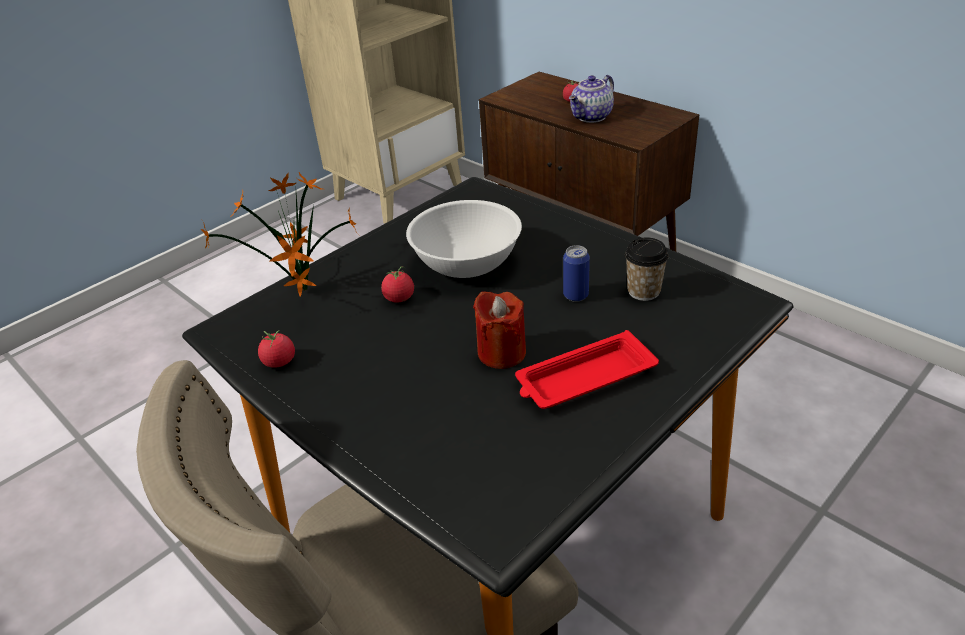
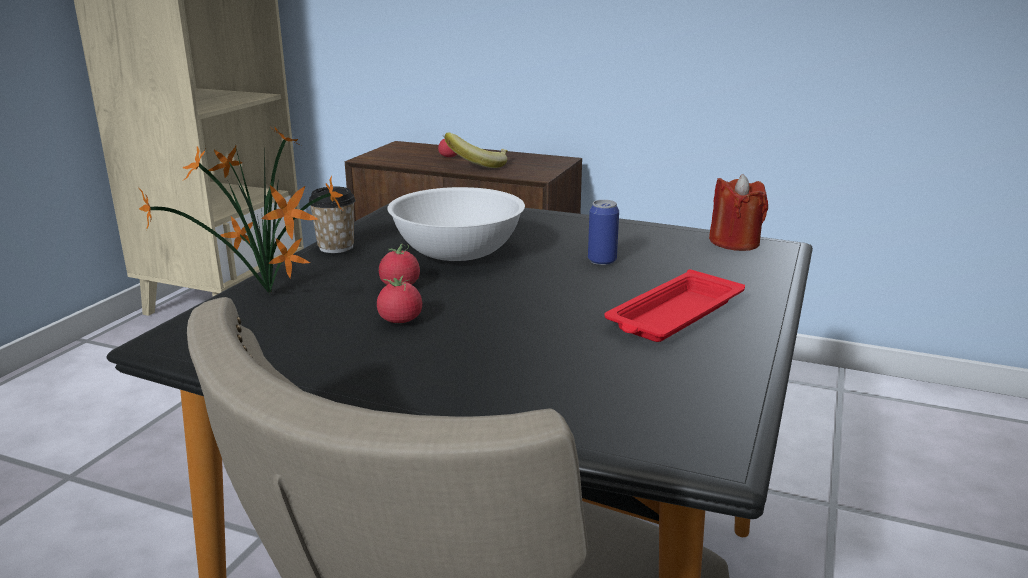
camera: 25 degrees left, 15 degrees down
tomato [258,330,295,368] -> tomato moved to [377,276,422,323]
red candle [473,291,526,369] -> red candle moved to [709,174,768,251]
teapot [569,75,614,123] -> banana [445,132,508,168]
cup [625,237,669,301] -> cup moved to [308,186,356,253]

